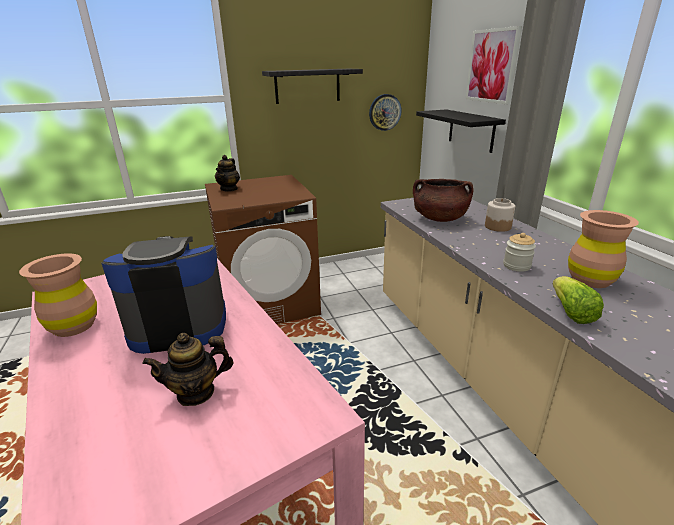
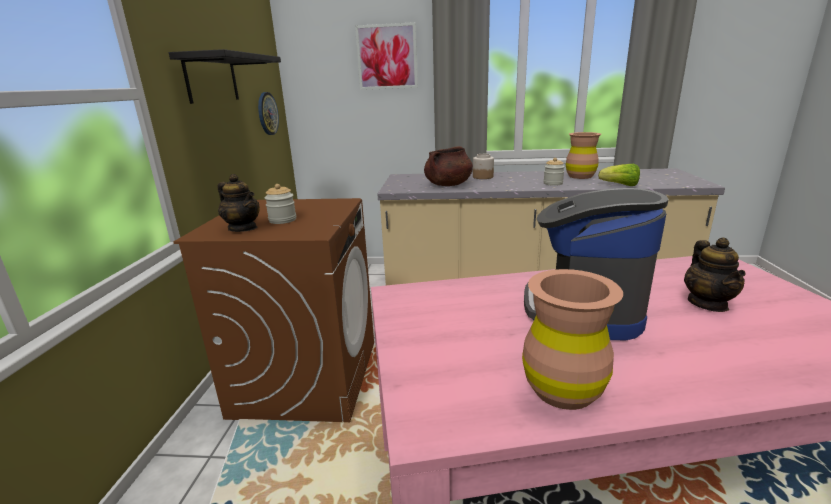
camera: 65 degrees left, 5 degrees down
black shelf [416,109,506,153] -> none
none -> jar [265,184,296,224]

